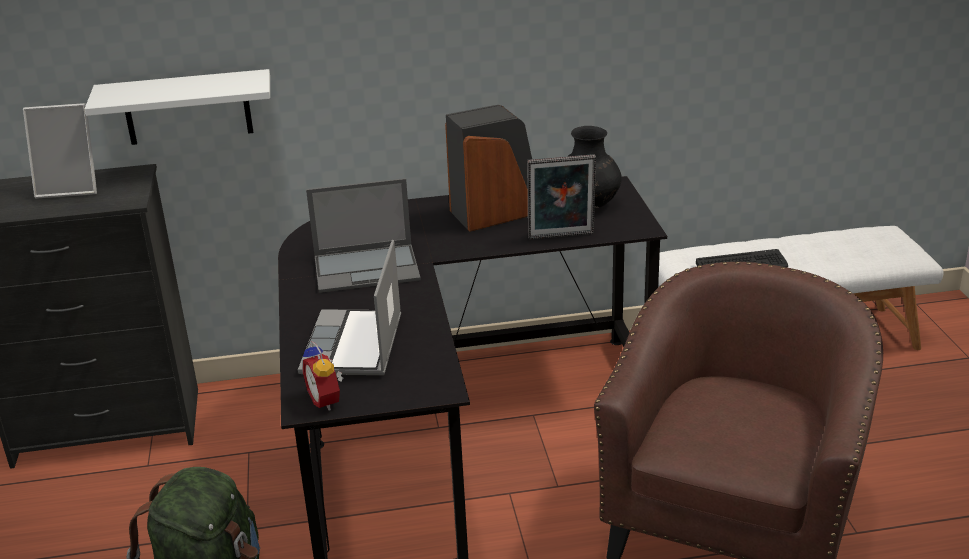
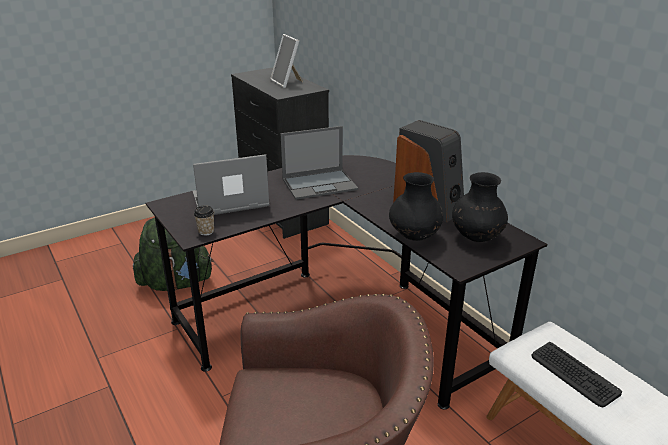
camera: 65 degrees right, 0 degrees up
white shelf [85,69,270,145] -> none
alarm clock [303,341,343,411] -> none
laptop [306,178,421,293] -> laptop turned 75 degrees counterclockwise [281,126,358,200]
picture frame [527,154,596,239] -> black vase [389,172,444,241]
none -> cup [194,206,214,236]

